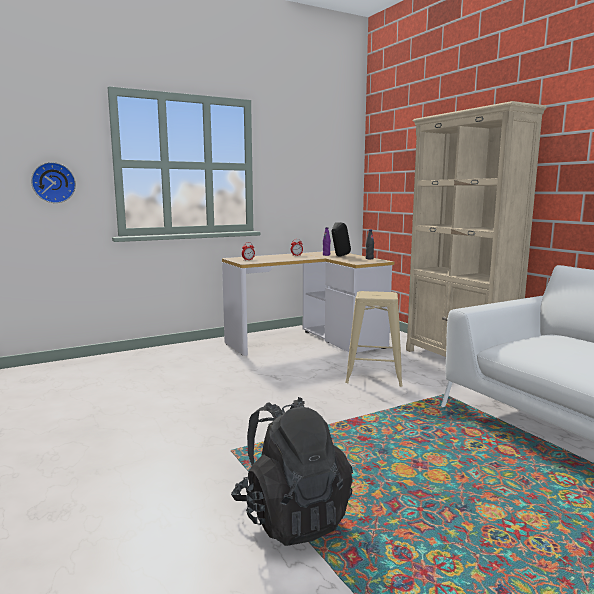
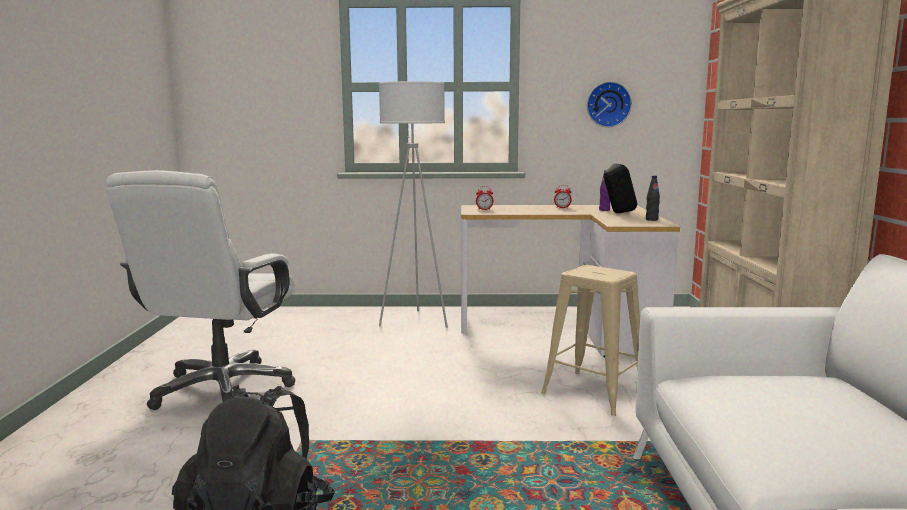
camera: 30 degrees right, 0 degrees up
wall clock [31,162,76,203] -> wall clock moved to [587,82,632,127]
none -> white office chair [106,170,295,410]
none -> white floor lamp [379,81,448,328]

